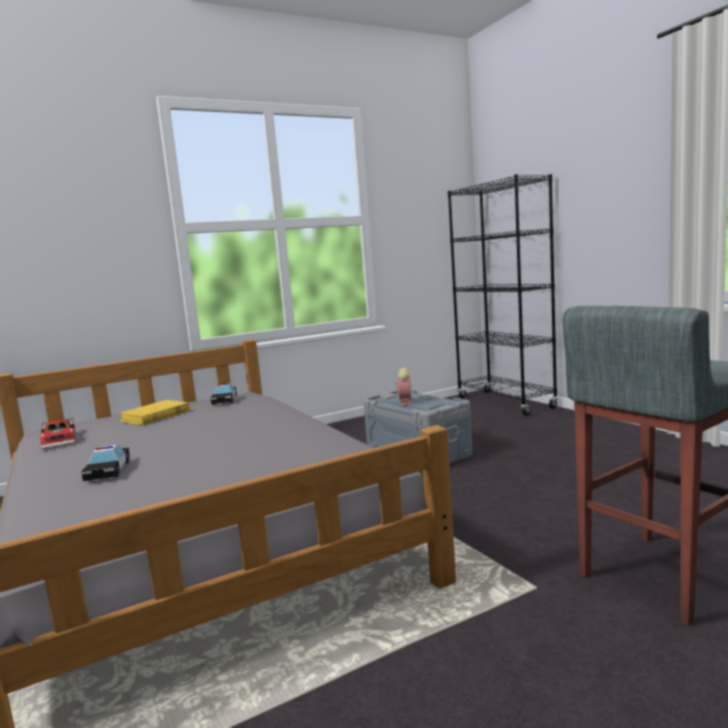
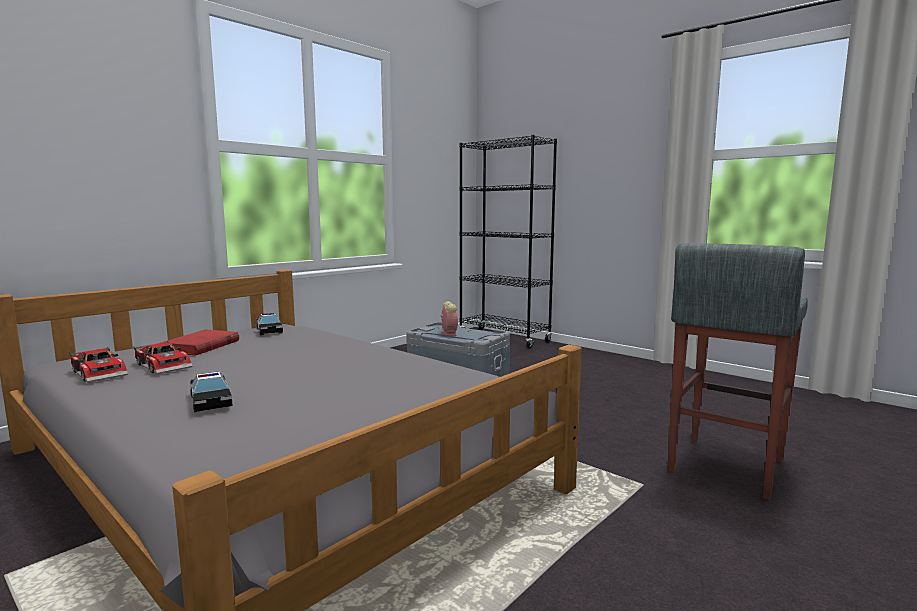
camera: 20 degrees left, 0 degrees up
yellow book [119,400,190,425] -> red book [161,330,239,355]
none -> toy car [133,341,193,374]

